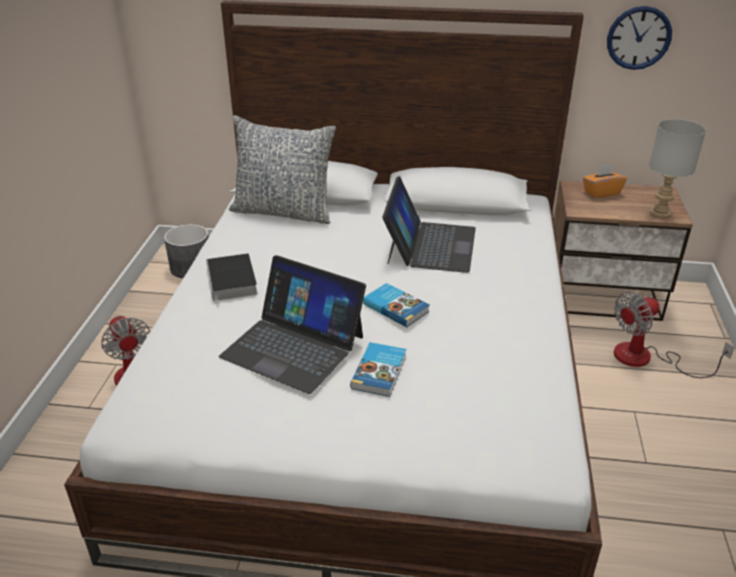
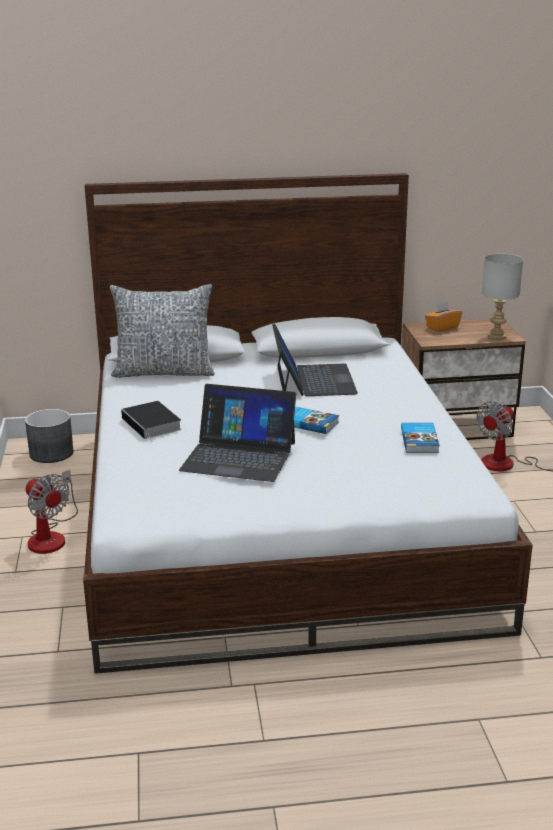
camera: 15 degrees left, 10 degrees down
book [350,342,406,397] -> book moved to [401,423,440,453]
wall clock [607,6,672,70] -> none

